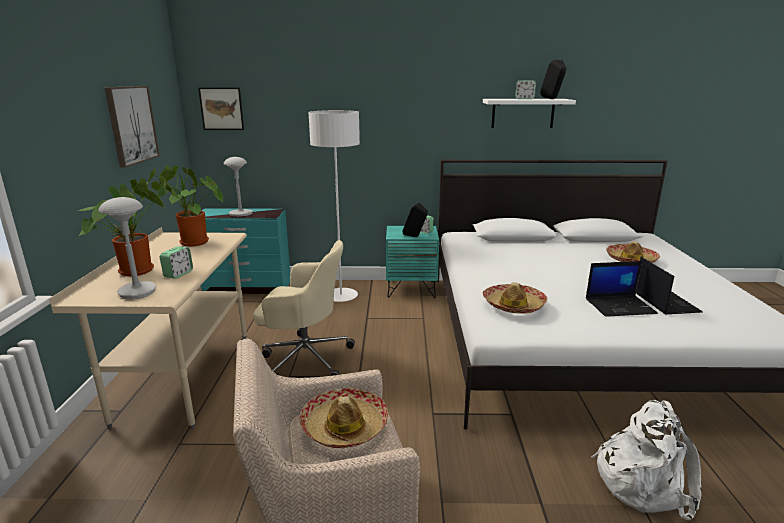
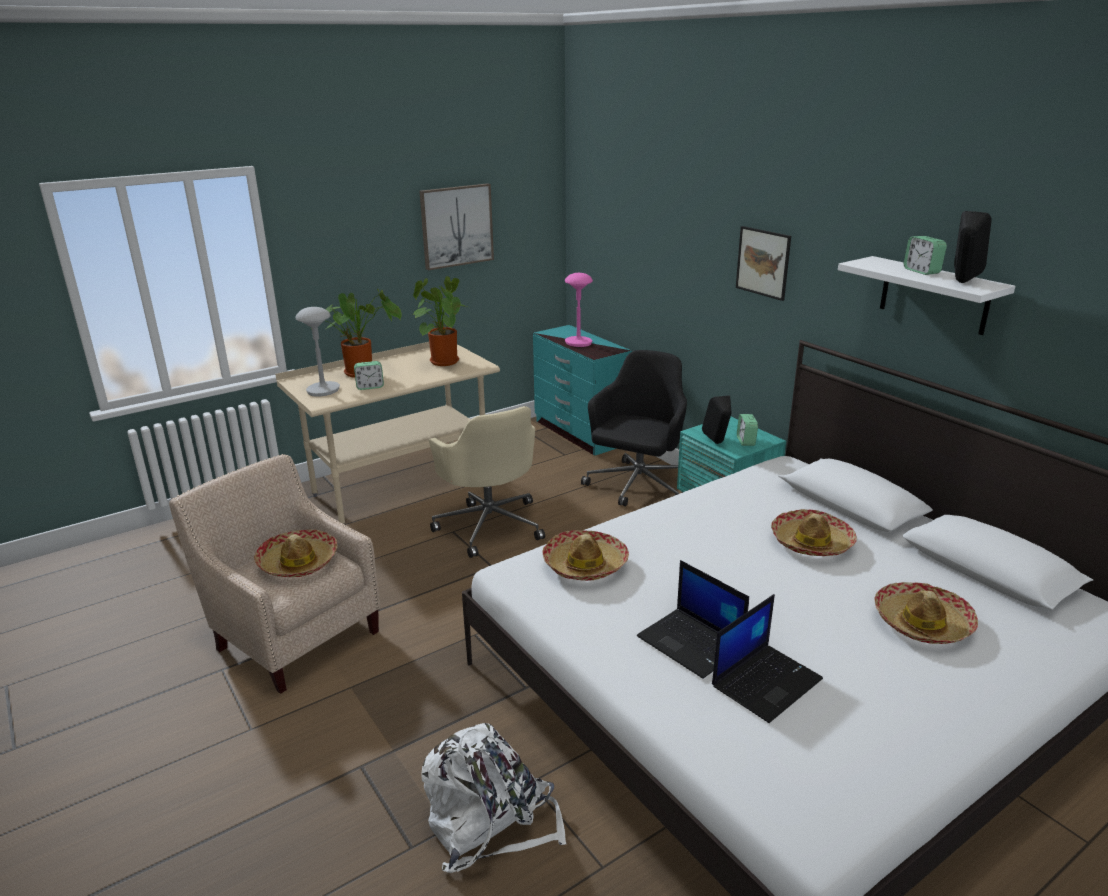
camera: 55 degrees right, 5 degrees up
picture [198,88,244,130] -> picture moved to [736,226,791,301]
grey table lamp [224,157,253,217] -> pink table lamp [565,273,593,347]
white floor lamp [308,110,360,302] -> black office chair [581,350,687,506]
none -> hat [771,509,857,556]

